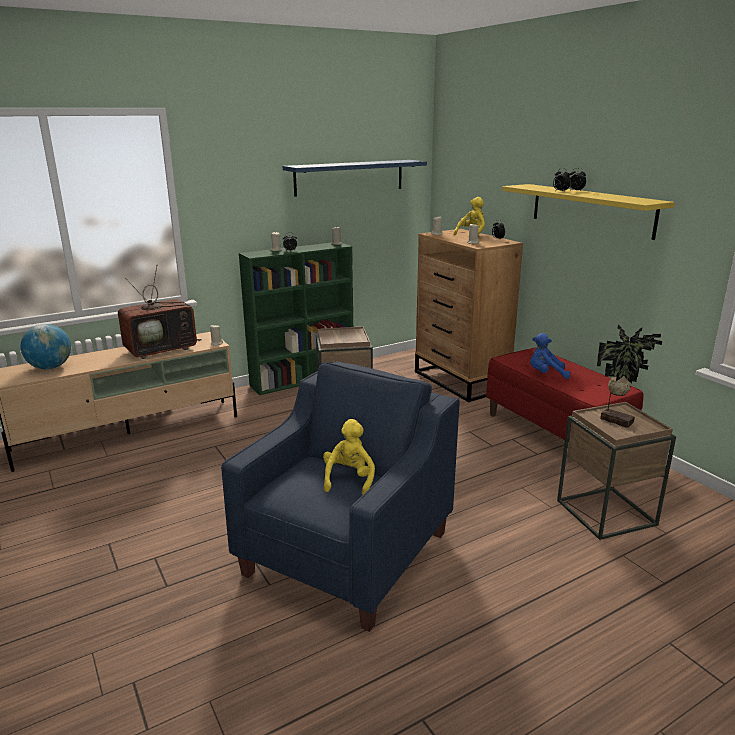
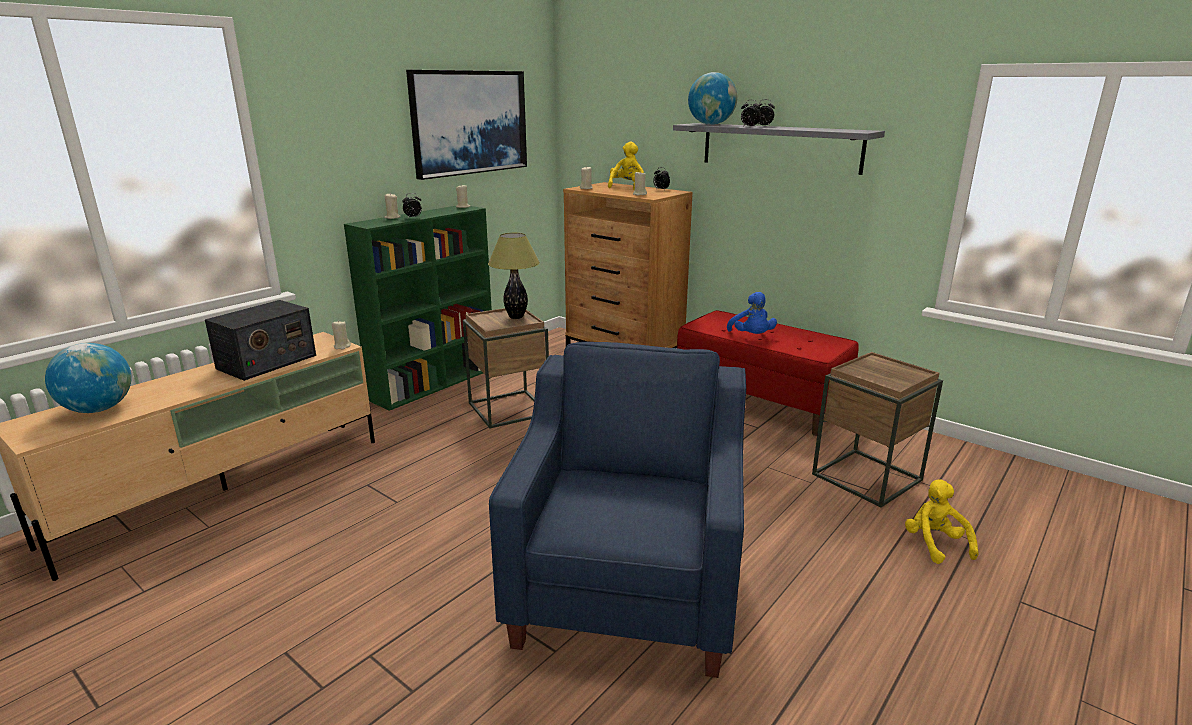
camera: 20 degrees left, 0 degrees up
television [118,266,201,359] -> radio [205,300,316,381]
blue shelf [283,160,427,197] -> picture [406,70,527,180]
yellow plush toy [323,419,375,495] -> yellow plush toy moved to [905,479,979,564]
yellow shelf [502,184,675,240] -> grey shelf [673,123,885,175]
blue plush toy [530,333,570,379] -> blue plush toy turned 90 degrees counterclockwise [727,292,777,334]
potted plant [597,325,662,428] -> none
none -> table lamp [488,233,540,319]
none -> globe [688,72,738,125]

